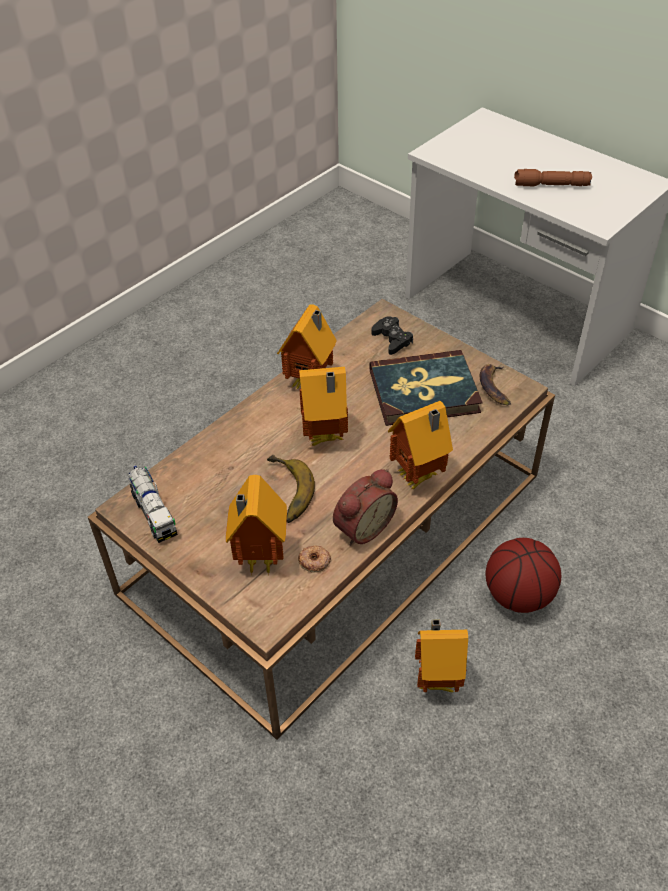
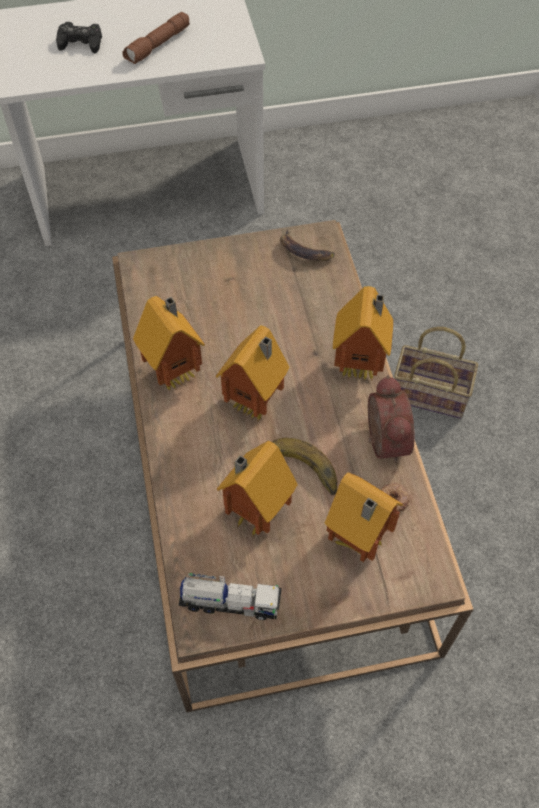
camera: 55 degrees left, 10 degrees up
book [369,350,483,426] -> none
black game controller [371,316,413,355] -> black game controller moved to [56,22,102,53]
toy house [415,619,468,692] -> toy house moved to [217,441,298,536]
basketball [486,538,561,613] -> basket [394,327,478,419]

